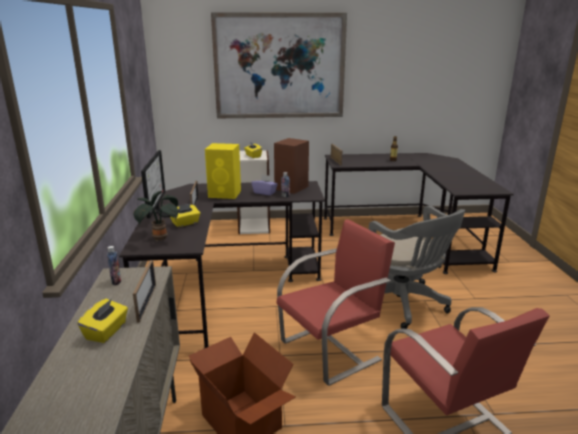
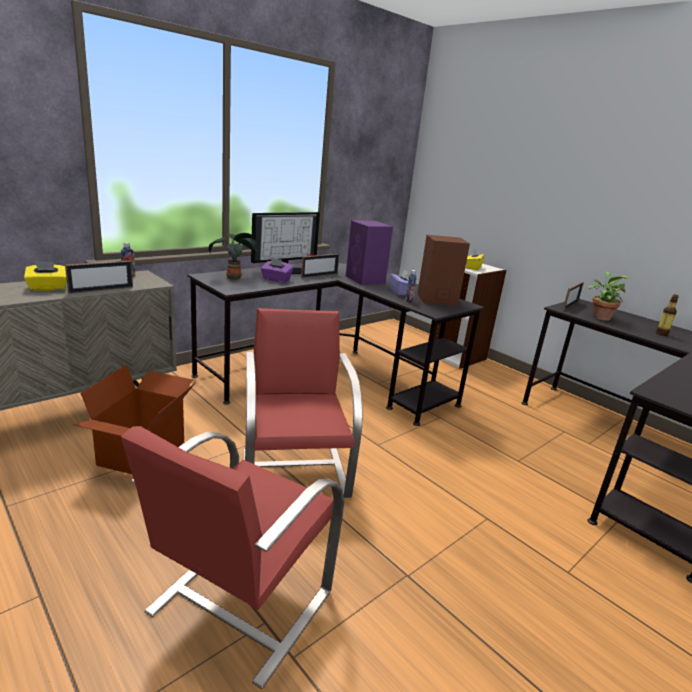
camera: 50 degrees right, 0 degrees up
yellow tissue box [170,203,200,227] -> purple tissue box [261,258,293,283]
yellow speaker [205,143,241,199] -> purple speaker [346,220,393,285]
picture [211,12,347,118] -> none
red chair [277,220,395,386] -> red chair turned 120 degrees counterclockwise [243,308,363,498]
grey office chair [369,206,465,329] -> none
none -> potted plant [588,272,629,321]

